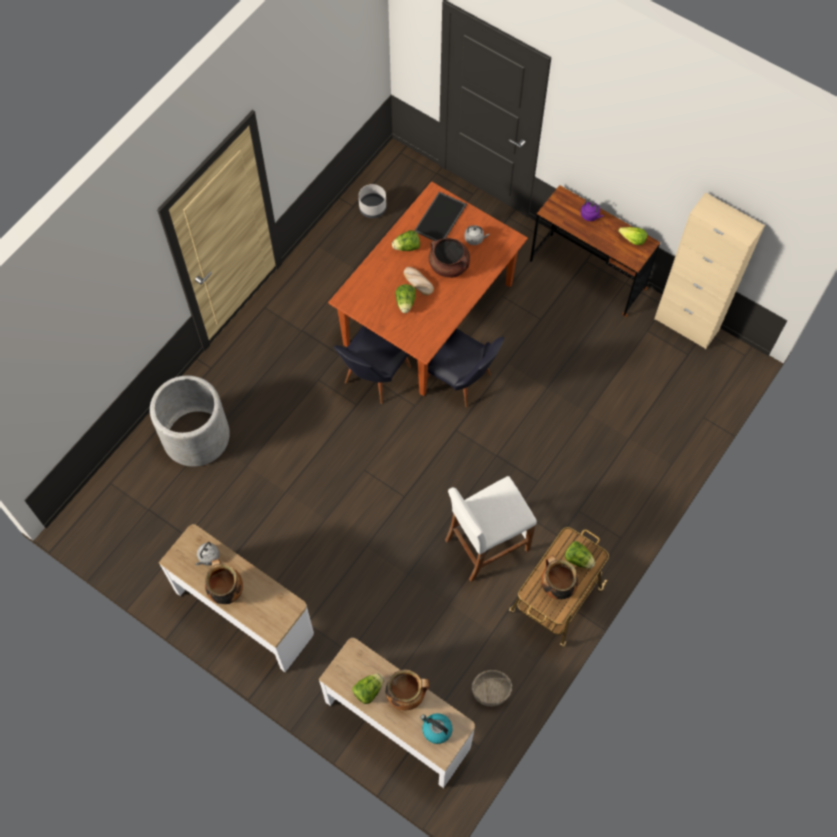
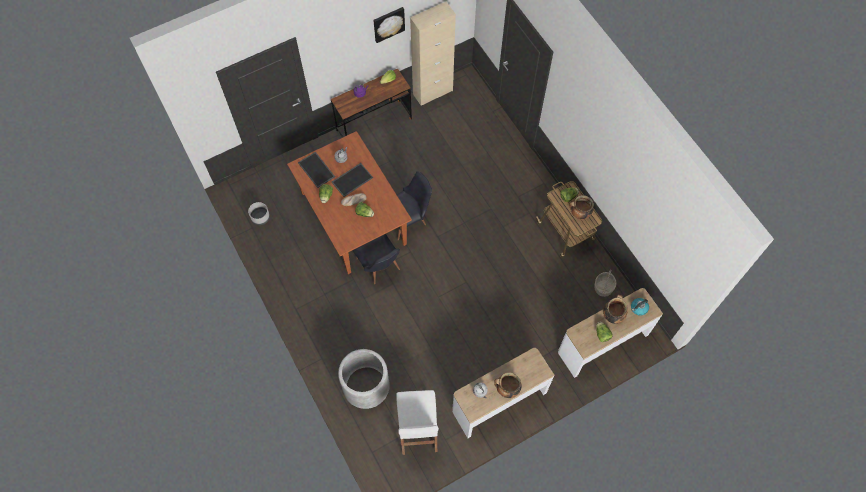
camera: 65 degrees left, 0 degrees up
brown cooking pot [429,238,470,278] -> tray [332,163,373,197]
white stool [445,476,537,582] -> white stool moved to [396,390,439,455]
none -> picture [373,7,405,43]

